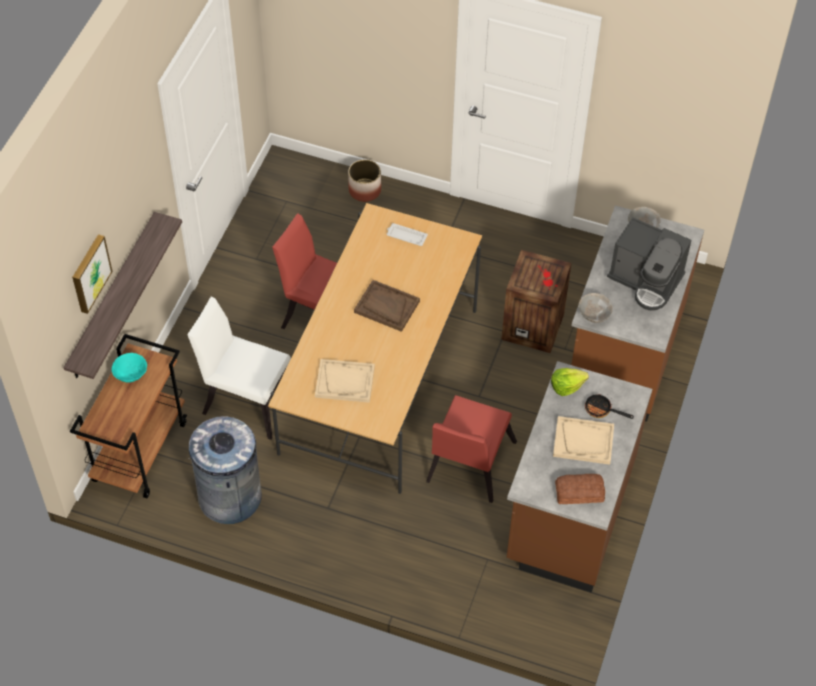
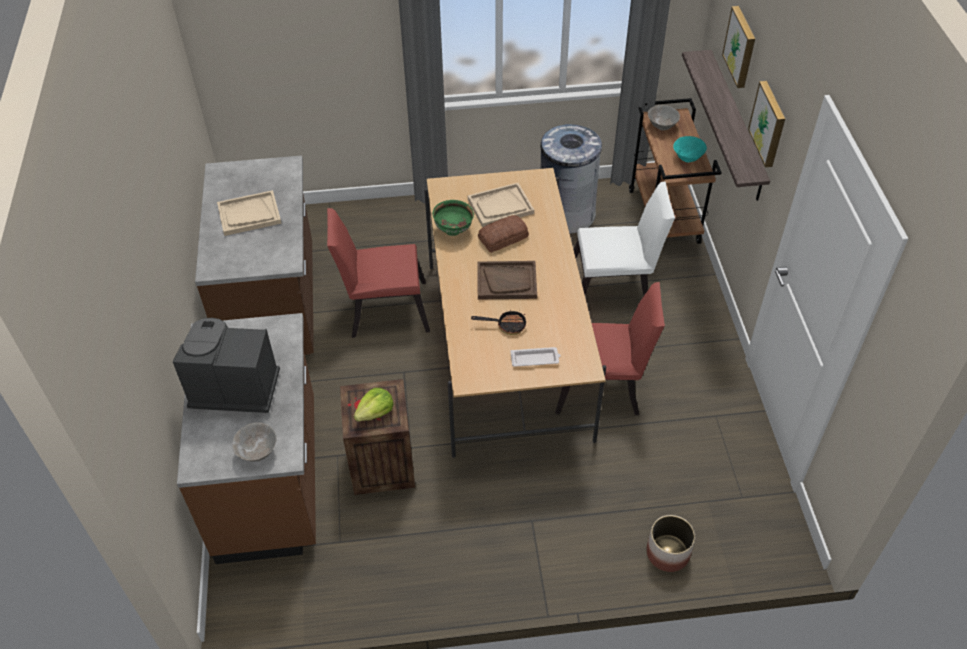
camera: 155 degrees right, 5 degrees down
red chair [426,395,517,503] -> red chair turned 90 degrees counterclockwise [327,208,430,338]
lettuce [551,368,589,396] -> lettuce moved to [354,388,393,422]
bread [555,474,605,504] -> bread moved to [478,215,529,253]
grey bowl [579,293,613,323] -> grey bowl moved to [648,105,680,131]
frying pan [585,393,634,419] -> frying pan moved to [471,310,526,335]
none -> green bowl [433,200,474,236]
none -> picture [748,81,785,167]

